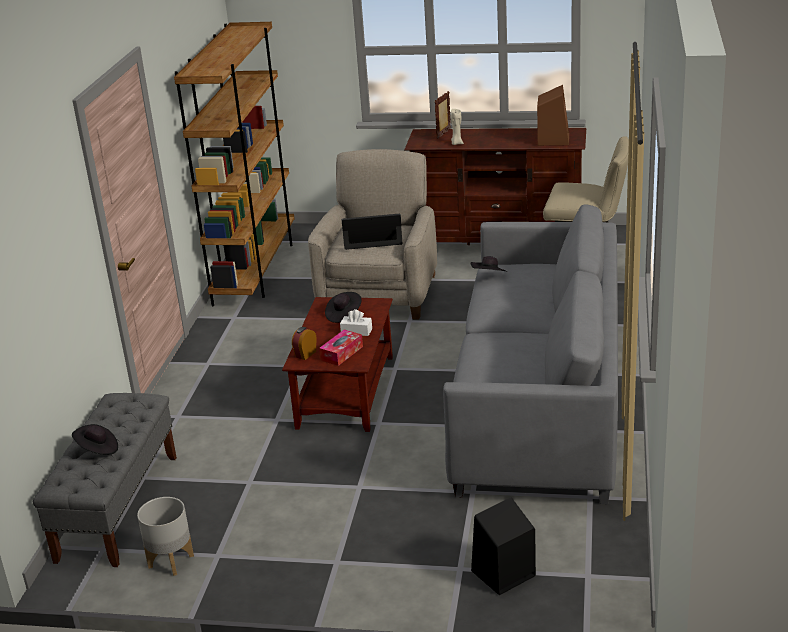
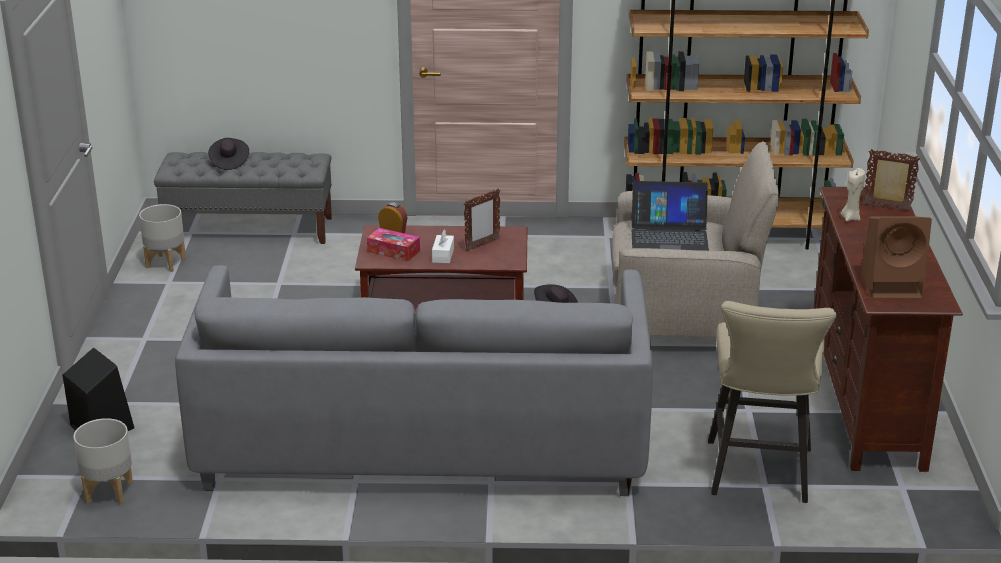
camera: 80 degrees right, 0 degrees up
black hat [325,292,362,323] -> picture frame [464,189,500,252]
laptop [342,214,403,250] -> laptop turned 105 degrees clockwise [631,181,709,251]
none -> grey planter [73,418,133,505]

